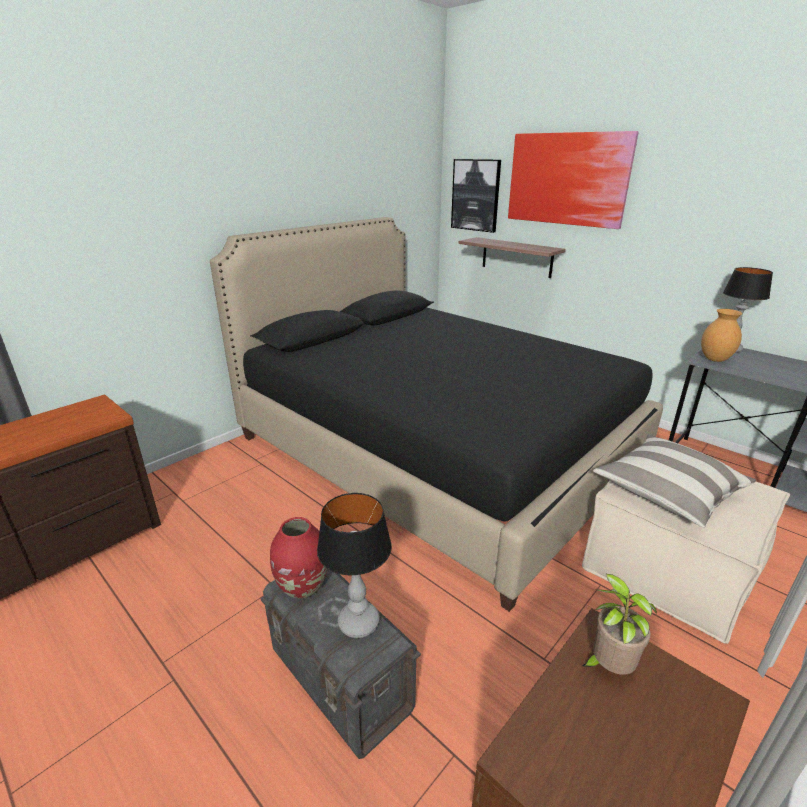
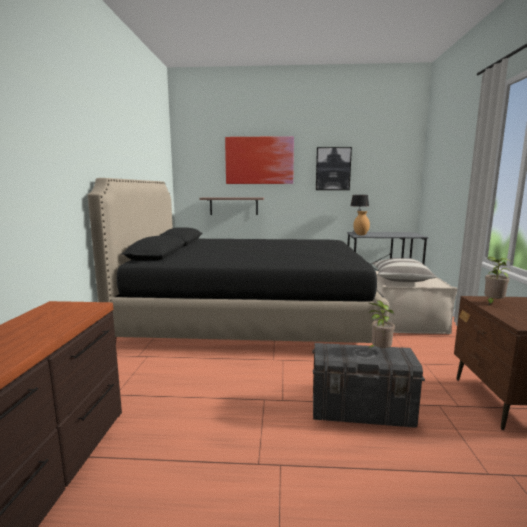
camera: 40 degrees left, 15 degrees down
red vase [270,517,328,599] -> none
table lamp [317,493,392,638] -> potted plant [368,300,395,348]
picture [451,159,501,233] -> picture moved to [316,147,352,190]

